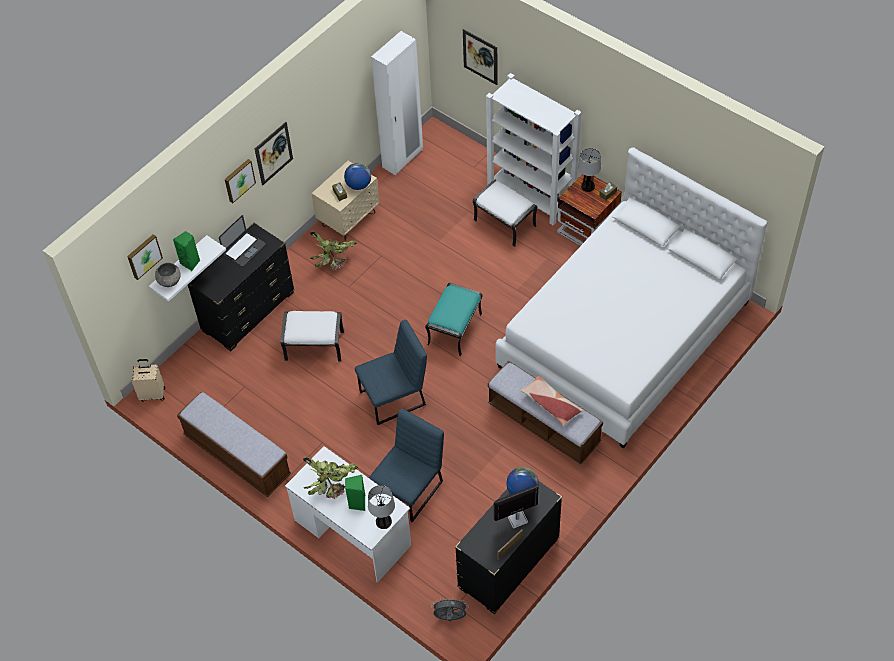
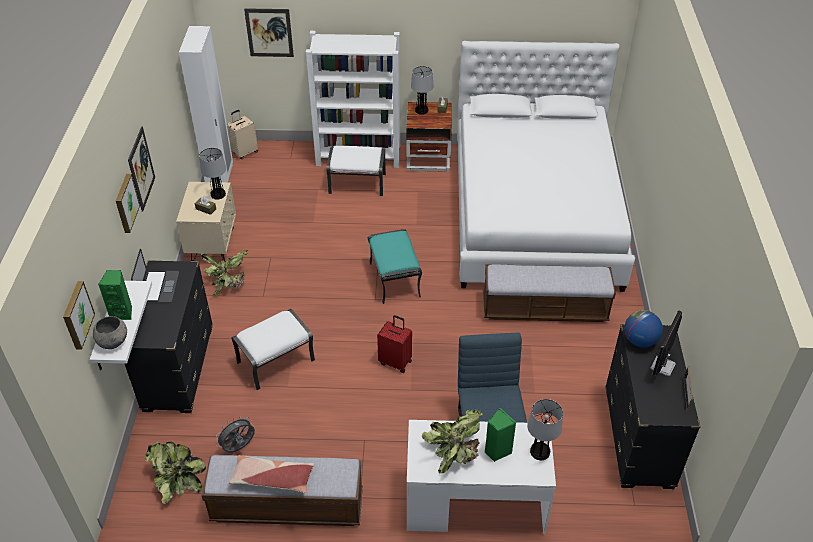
camera: 40 degrees left, 10 degrees down
beige suitcase [132,359,165,402] -> beige suitcase moved to [227,110,258,159]
globe [344,163,371,190] -> table lamp [199,148,226,200]
blue chair [355,319,427,425] -> red suitcase [377,315,412,373]
grey fan [431,597,469,621] -> grey fan moved to [215,416,255,453]
pillow [521,376,583,426] -> pillow moved to [229,455,314,493]
none -> potted plant [145,442,206,504]

